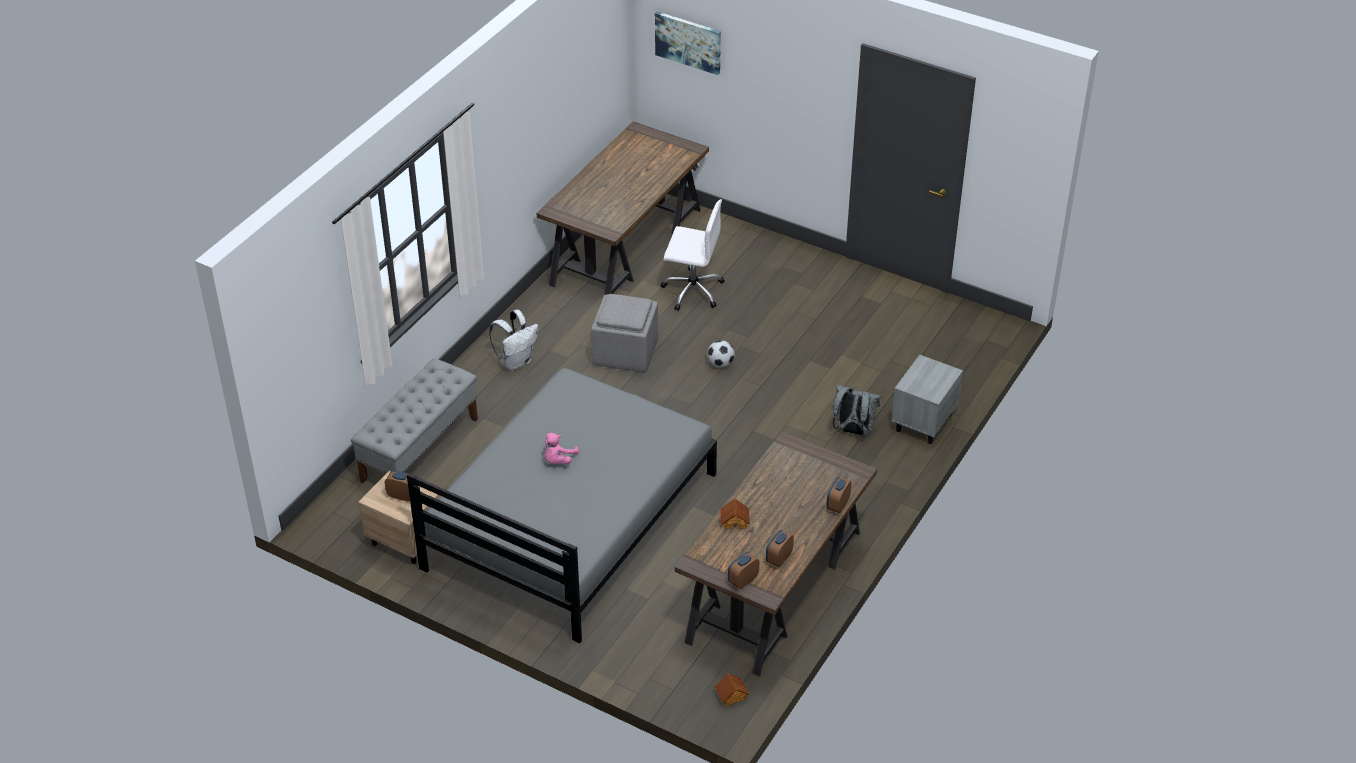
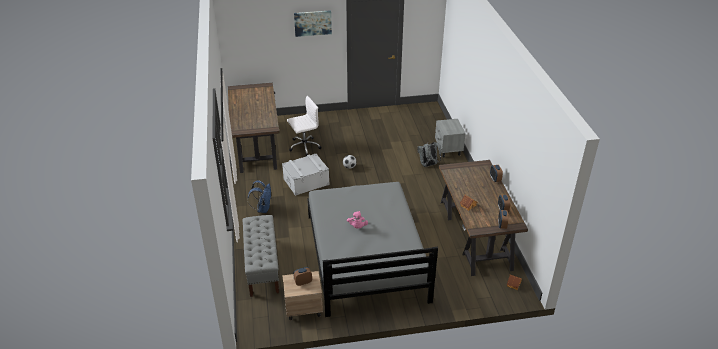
camera: 40 degrees left, 5 degrees down
white backpack [489,310,538,371] -> blue backpack [247,181,271,213]
grey ottoman [591,294,658,373] -> grey storage box [282,154,329,196]
picture [655,12,721,75] -> picture moved to [294,10,332,37]

